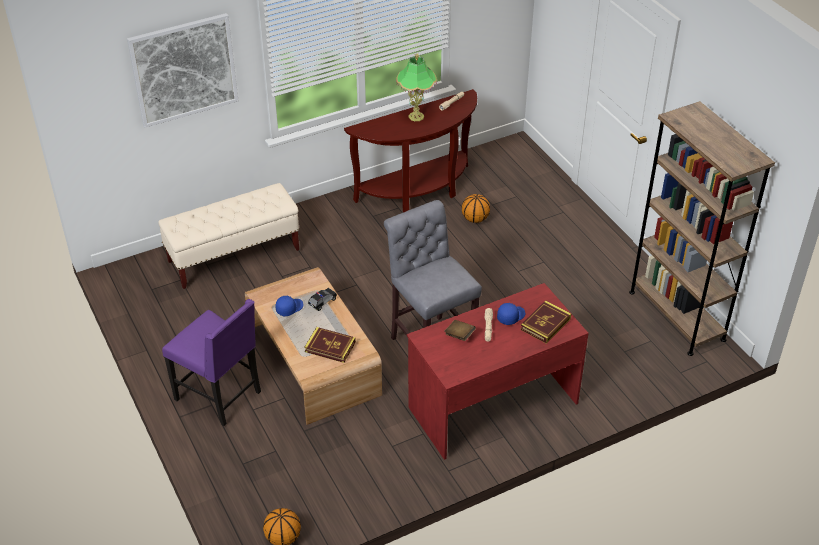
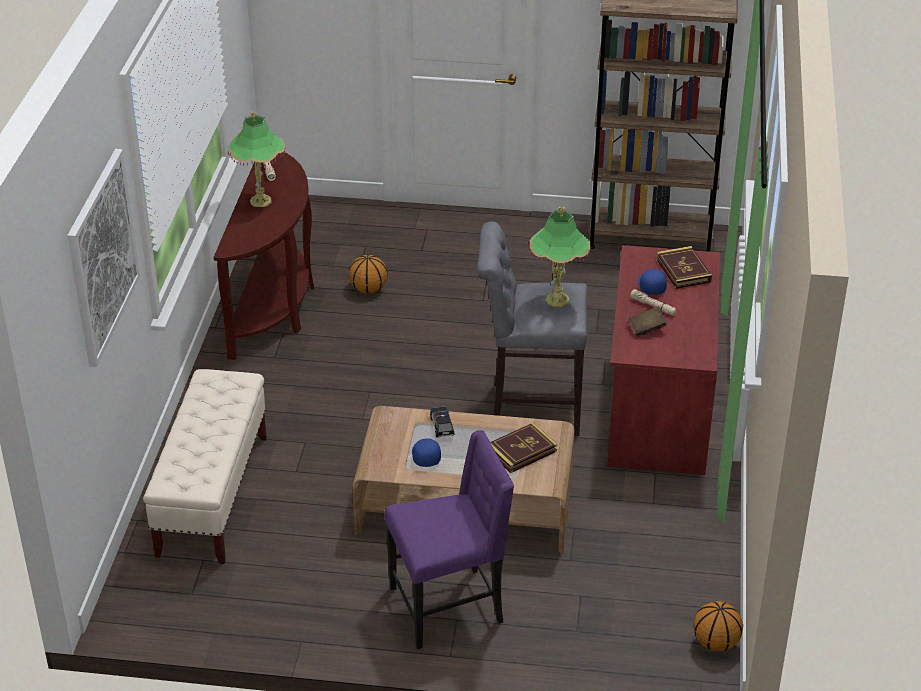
camera: 55 degrees left, 5 degrees down
none -> table lamp [529,207,591,307]

